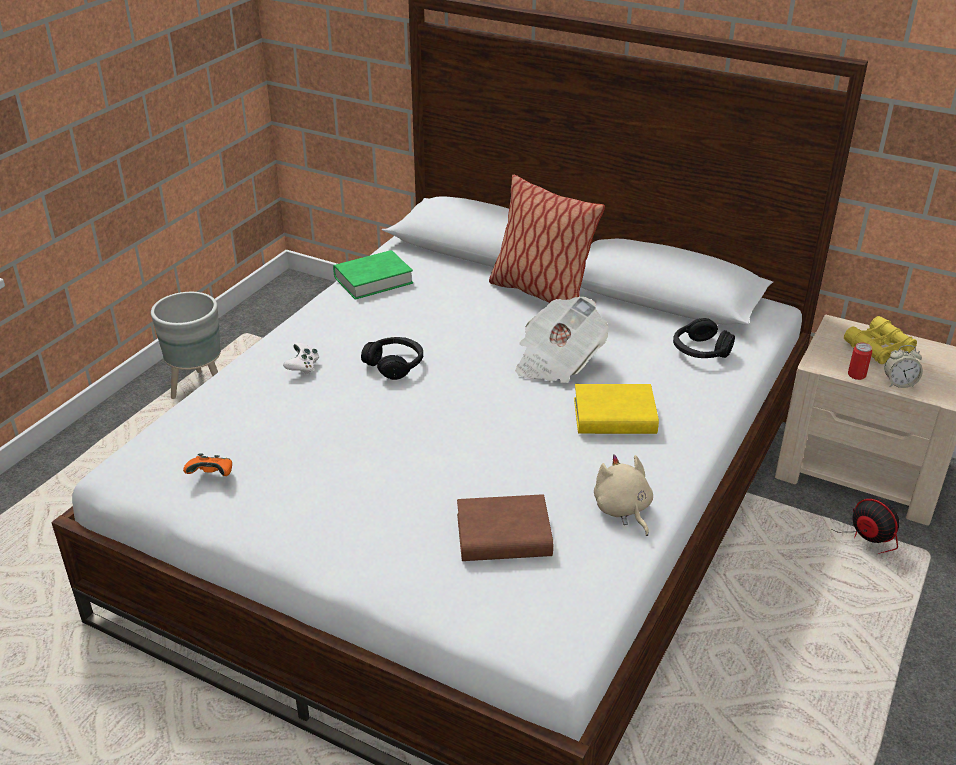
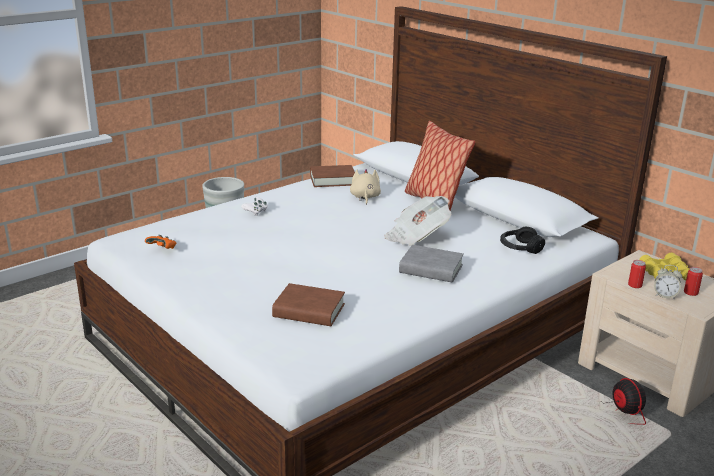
camera: 20 degrees right, 10 degrees down
green book [333,250,413,300] -> brown book [310,165,355,187]
black headphones [361,337,423,380] -> none
yellow book [574,384,659,434] -> grey book [399,245,464,283]
beige plush toy [594,454,653,536] -> beige plush toy moved to [350,169,381,205]
none -> can [684,267,703,296]

